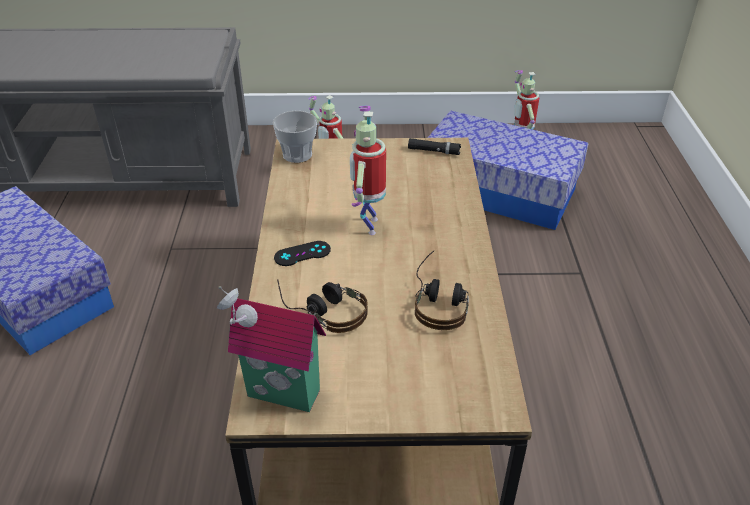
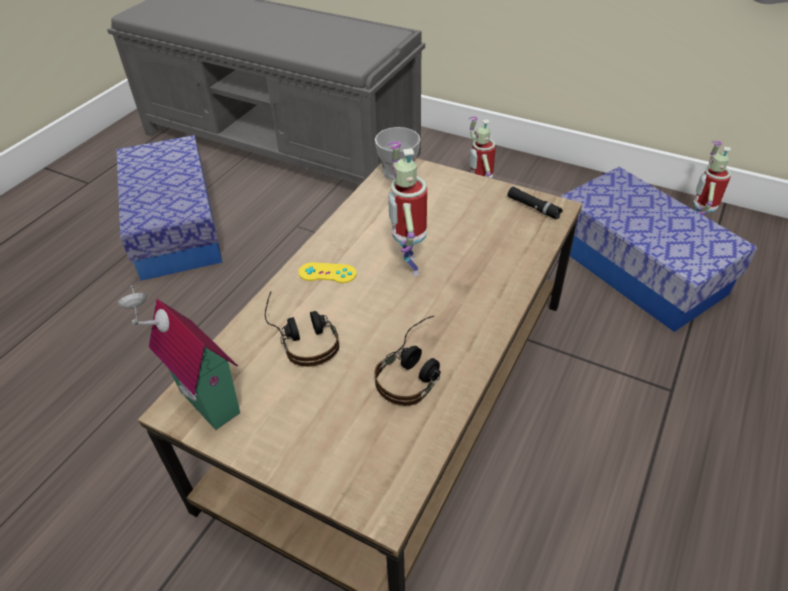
camera: 30 degrees right, 5 degrees up
black game controller [274,241,331,266] -> yellow game controller [299,262,357,283]
toy robot [350,106,386,235] -> toy robot turned 45 degrees counterclockwise [387,142,427,276]

